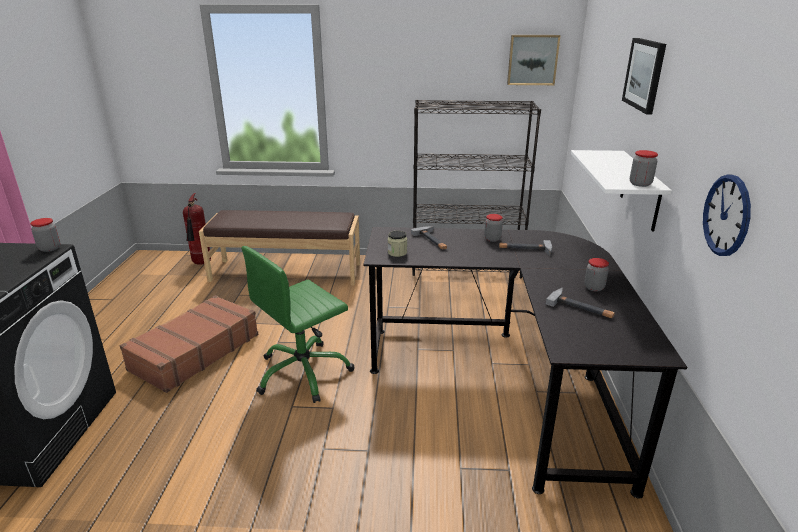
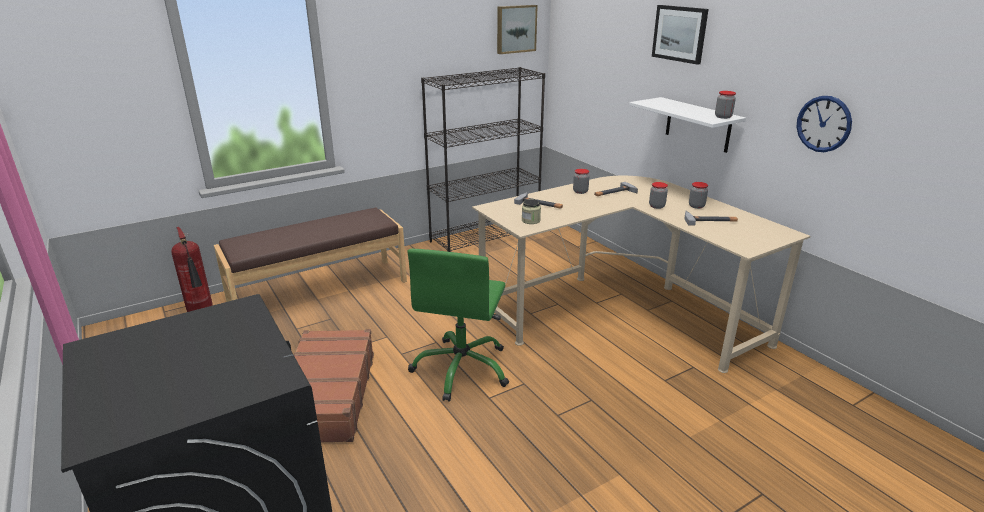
camera: 35 degrees left, 0 degrees up
jar [30,218,60,252] -> jar moved to [649,182,668,209]
black desk [363,227,687,499] -> beige desk [472,176,810,373]

